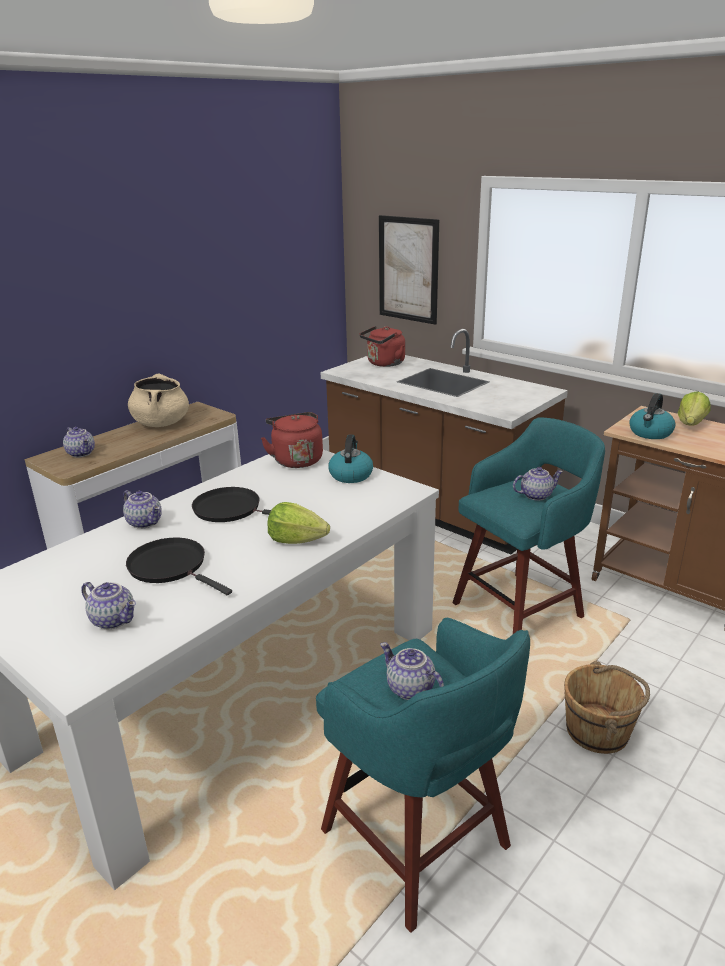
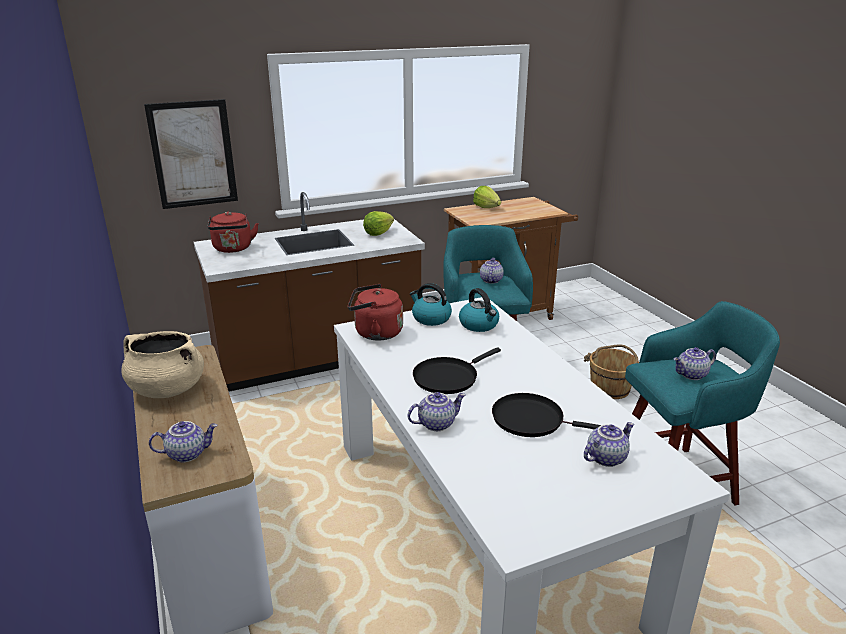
camera: 65 degrees left, 0 degrees up
black frying pan [126,538,232,595] -> black frying pan turned 45 degrees clockwise [492,393,601,437]
lettuce [267,502,330,544] -> lettuce moved to [363,211,394,236]
kettle [629,393,676,439] -> kettle moved to [459,288,499,332]

